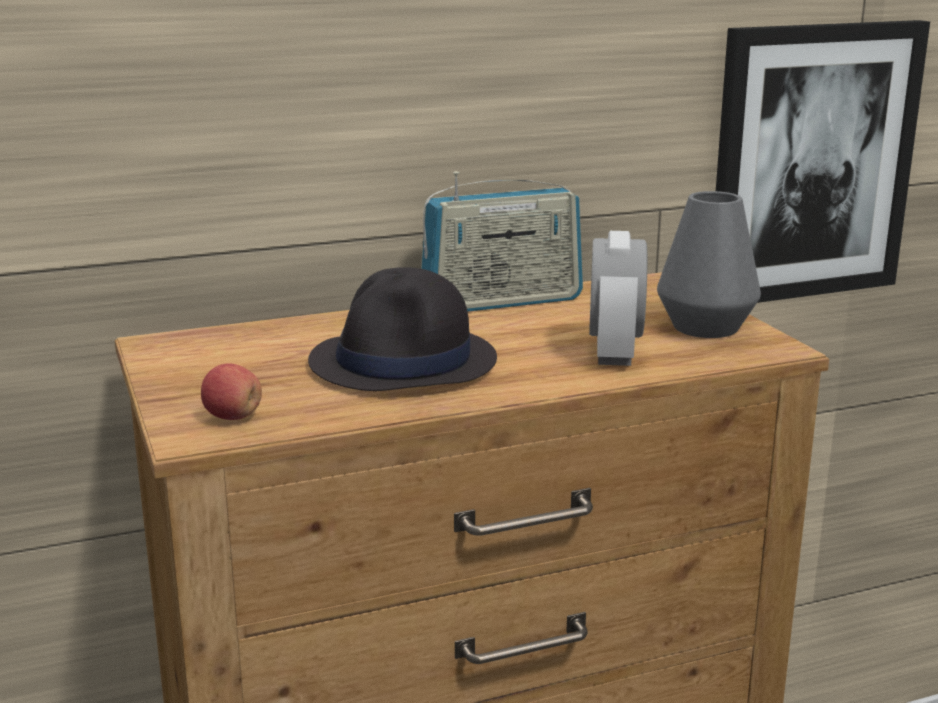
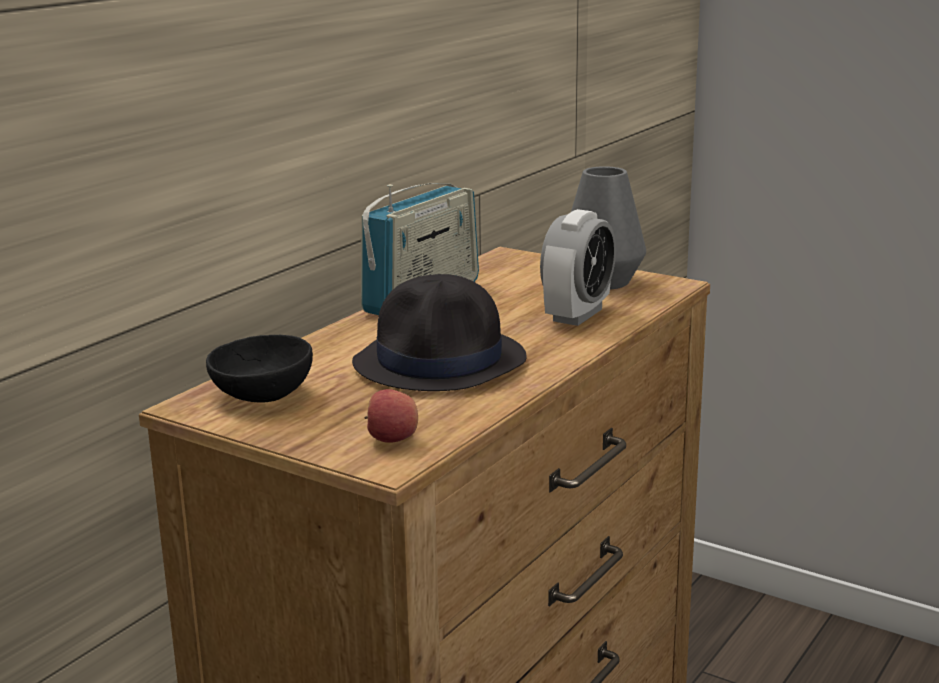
camera: 35 degrees left, 0 degrees up
alarm clock [589,231,647,366] -> alarm clock turned 120 degrees counterclockwise [540,209,616,326]
picture [716,20,930,303] -> none
none -> black bowl [206,335,313,403]

